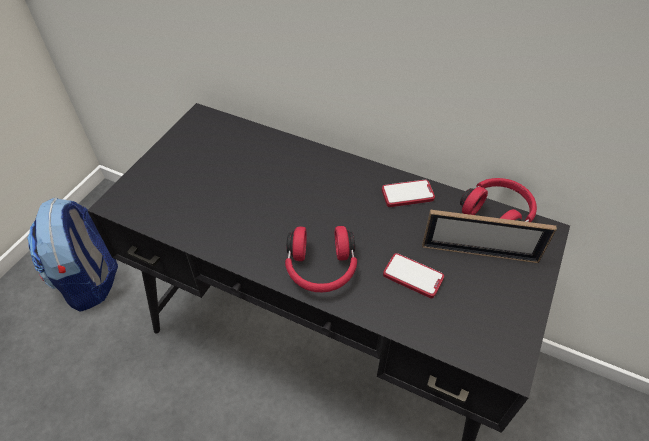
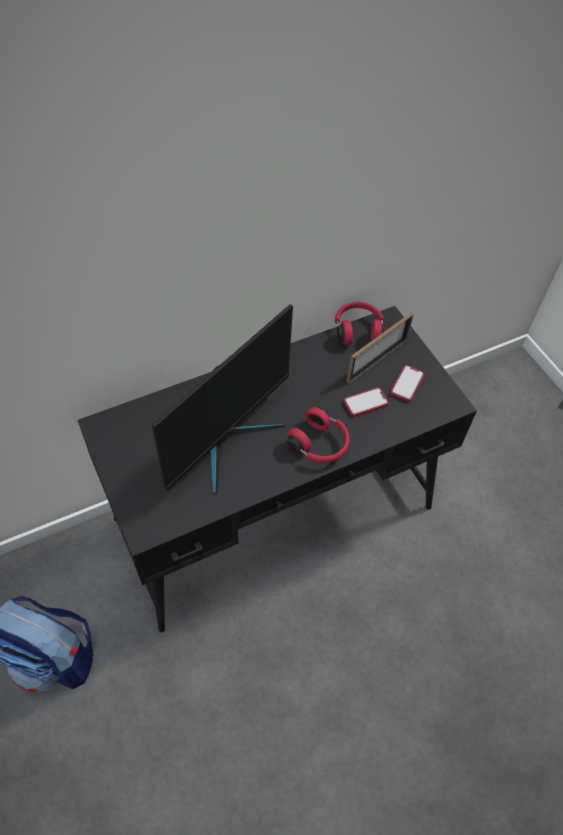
camera: 55 degrees left, 5 degrees up
phone [382,180,435,207] -> phone moved to [390,365,424,402]
none -> monitor [152,304,293,494]

